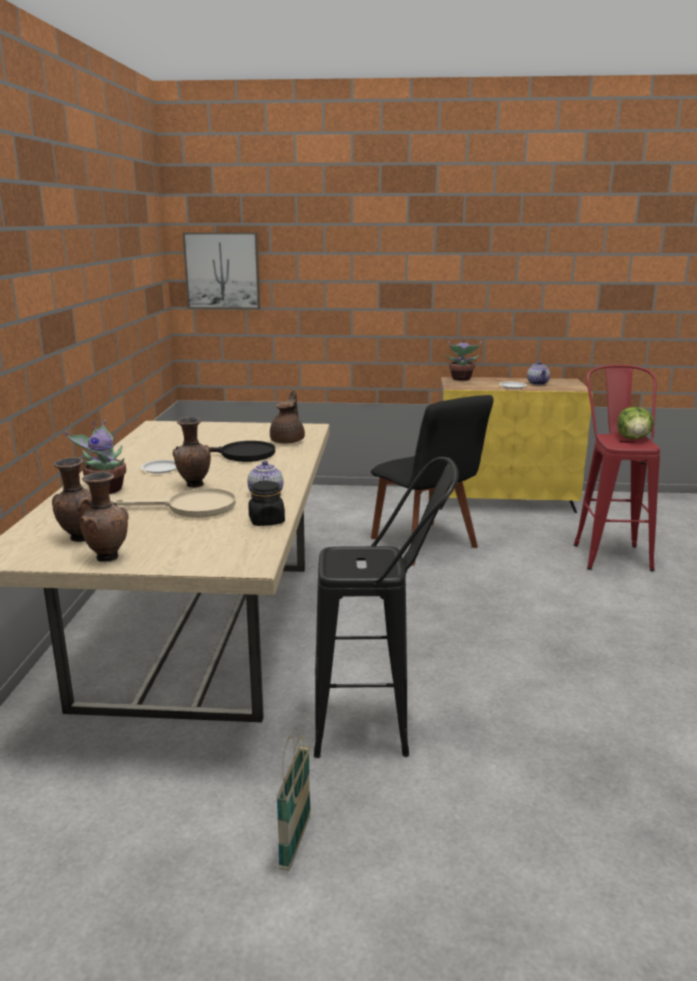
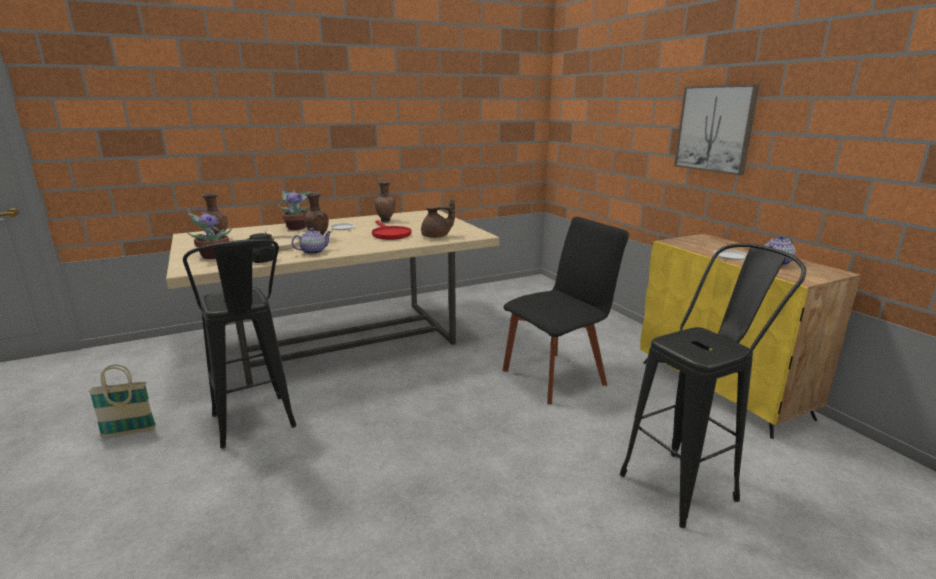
camera: 60 degrees right, 0 degrees up
brown vase [79,472,128,562] -> brown vase moved to [374,181,396,222]
black frying pan [176,441,275,462] -> red frying pan [372,220,412,240]
picture [183,232,260,309] -> picture moved to [674,84,759,175]
black chair [371,395,494,565] -> black chair turned 150 degrees counterclockwise [503,217,629,404]
potted plant [446,341,482,381] -> potted plant moved to [187,207,233,259]
red stool [574,365,660,571] -> black stool [620,243,806,528]
lettuce [618,407,654,439] -> none

